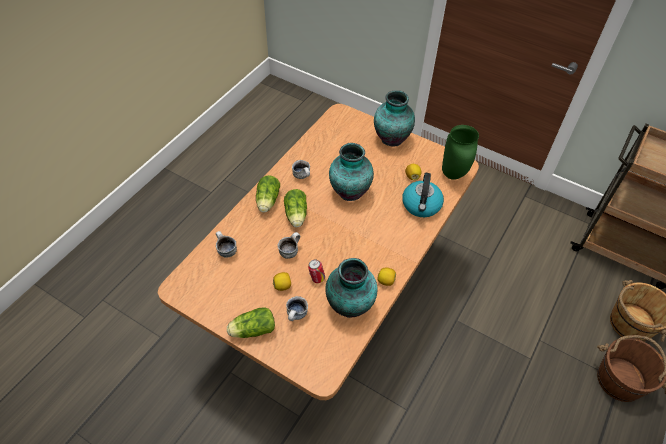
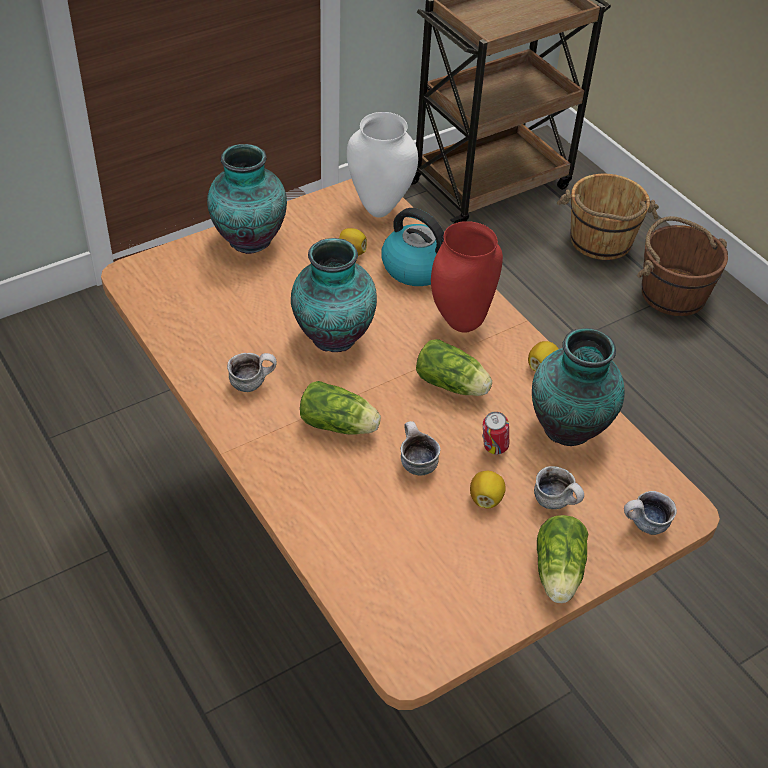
camera: 65 degrees left, 5 degrees down
mug [216,231,237,258] -> mug moved to [624,491,677,535]
lettuce [256,175,280,213] -> lettuce moved to [416,339,492,396]
green vase [442,125,479,180] -> white vase [347,112,418,218]
none -> red vase [431,221,503,333]

